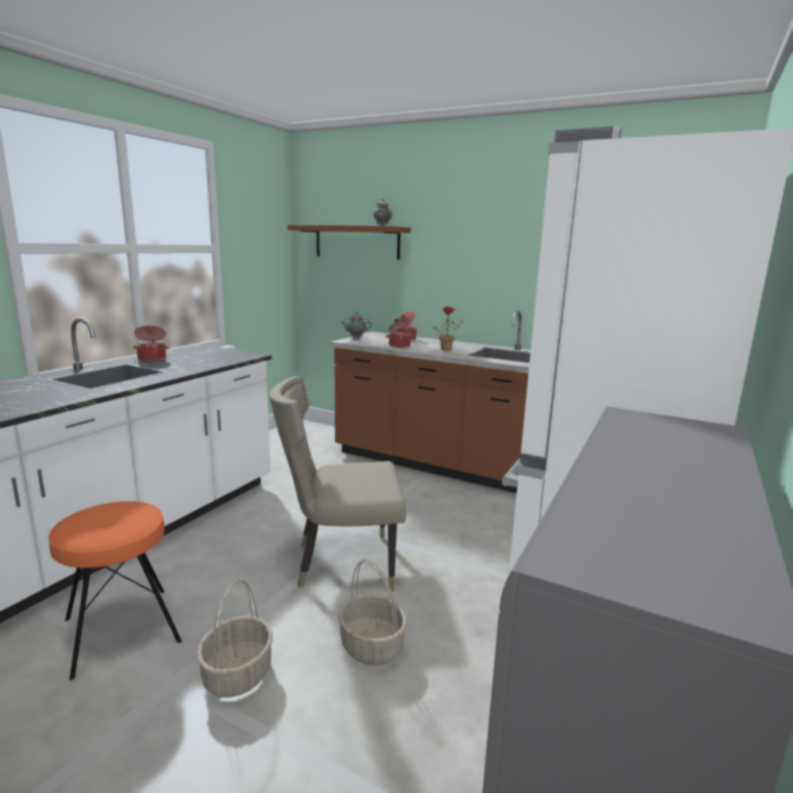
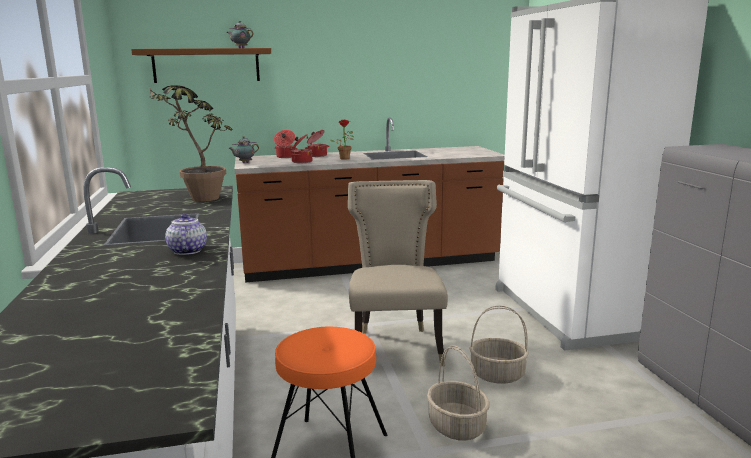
camera: 40 degrees left, 0 degrees up
cooking pot [132,325,170,361] -> cooking pot moved to [304,130,329,157]
beige chair [269,376,406,591] -> beige chair turned 135 degrees clockwise [348,180,448,366]
none -> potted plant [149,85,233,202]
none -> teapot [165,214,207,255]

